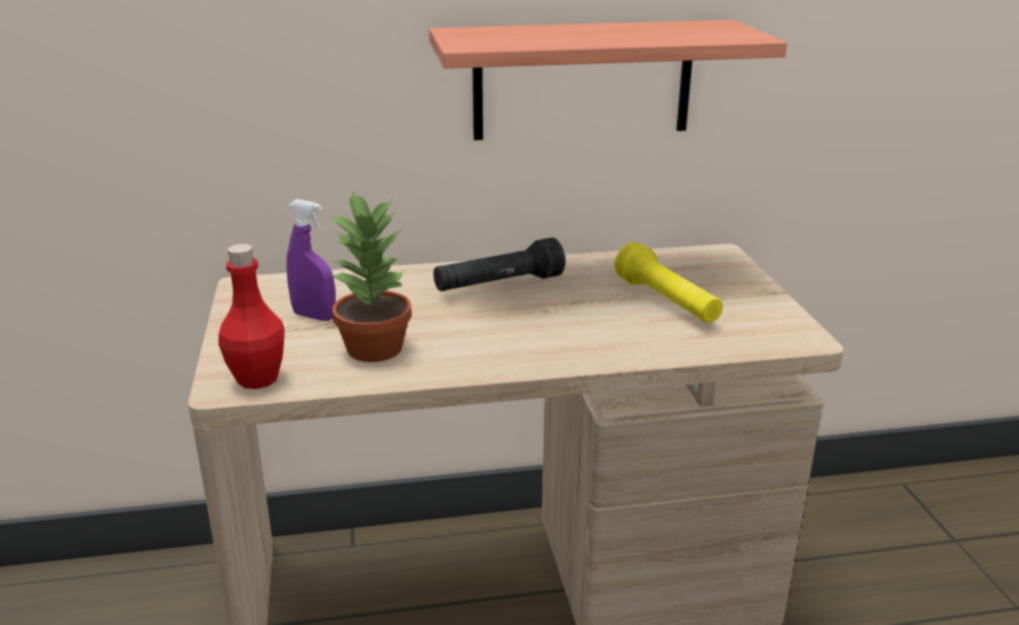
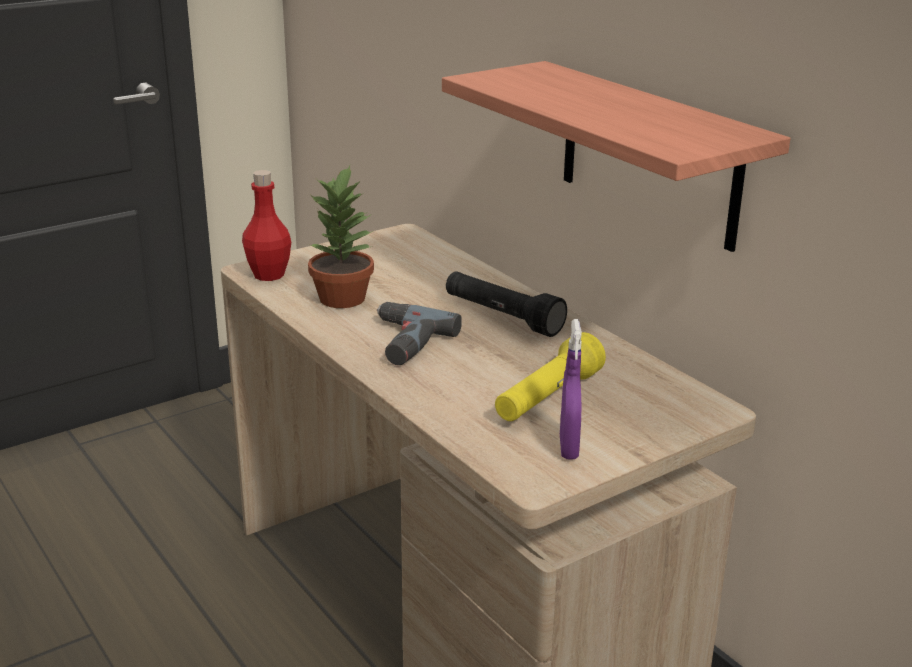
camera: 65 degrees right, 0 degrees up
purple spray bottle [286,199,336,321] -> purple spray bottle moved to [560,319,582,460]
none -> power drill [377,302,462,365]

